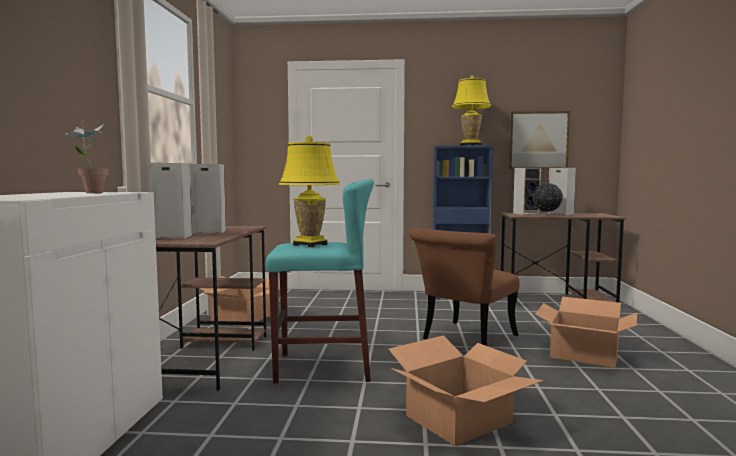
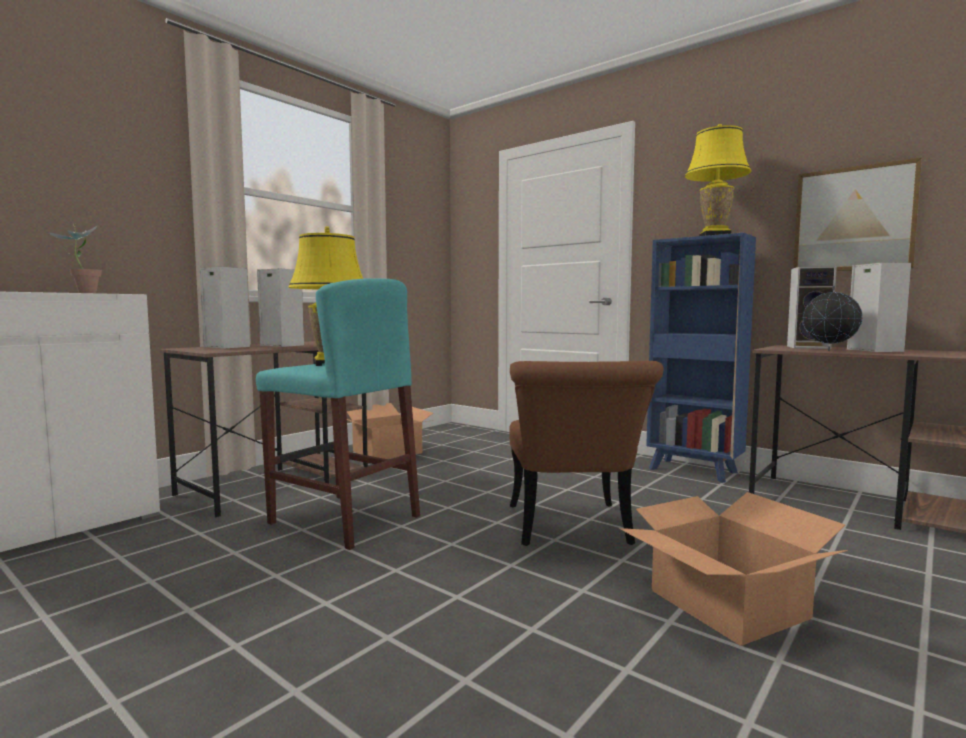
camera: 35 degrees right, 0 degrees up
cardboard box [388,335,544,446] -> none
brown chair [409,228,519,346] -> brown chair turned 75 degrees counterclockwise [509,361,664,546]

